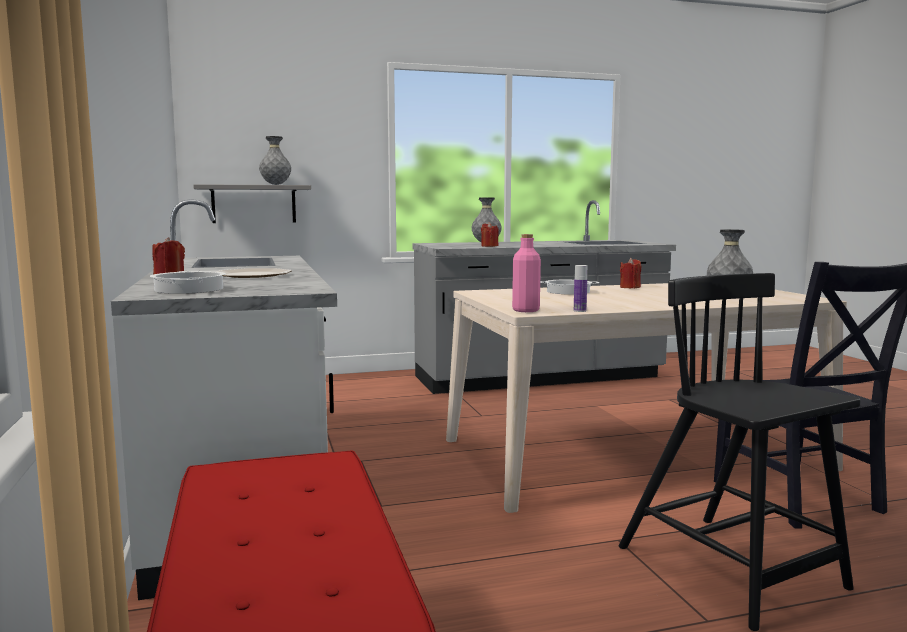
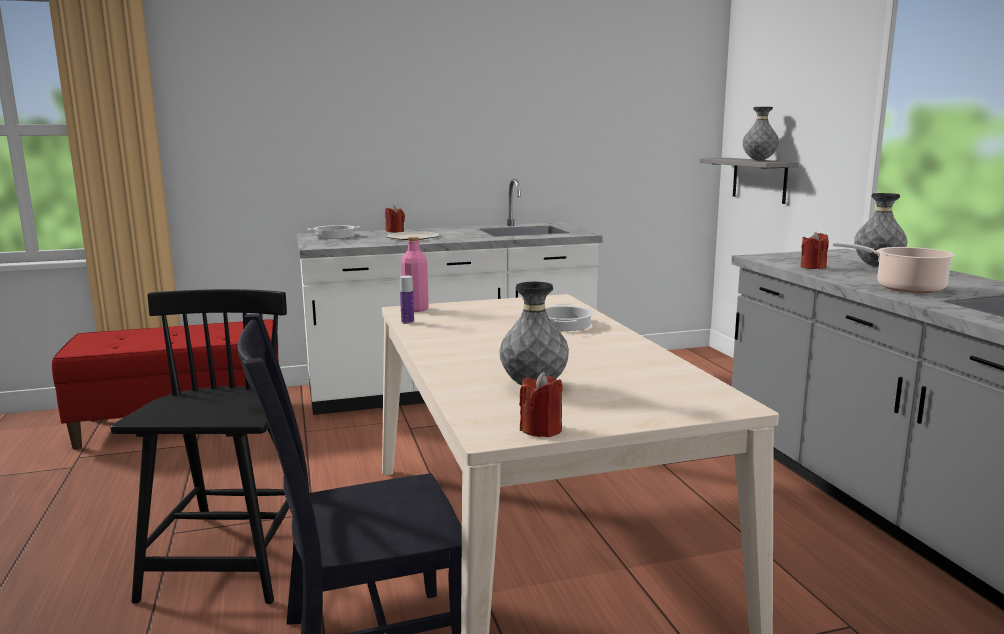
camera: 90 degrees right, 5 degrees up
black chair [619,273,861,631] -> black chair turned 60 degrees counterclockwise [110,289,289,604]
red candle [620,258,641,288] -> red candle moved to [519,372,563,437]
none -> cooking pot [833,242,955,293]

